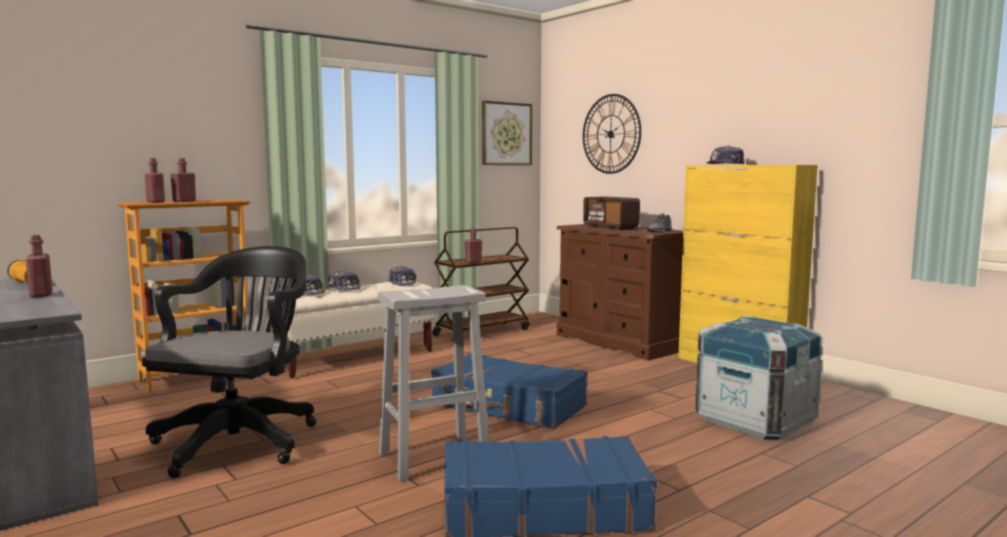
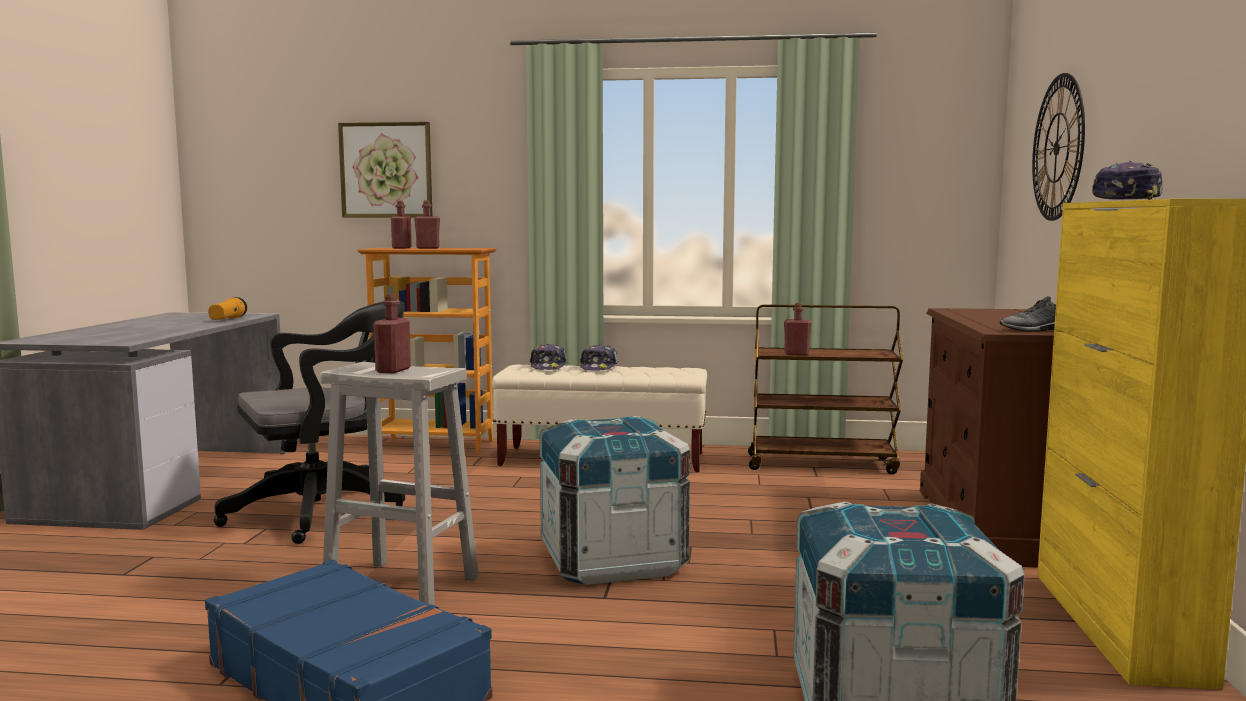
camera: 45 degrees right, 0 degrees up
red bottle [26,235,53,297] -> red bottle moved to [373,294,411,373]
cap [388,266,417,285] -> none
blue suitcase [431,353,587,429] -> crate [540,416,690,585]
picture [482,101,532,165] -> picture moved to [338,122,433,217]
radio [583,196,640,230] -> none

